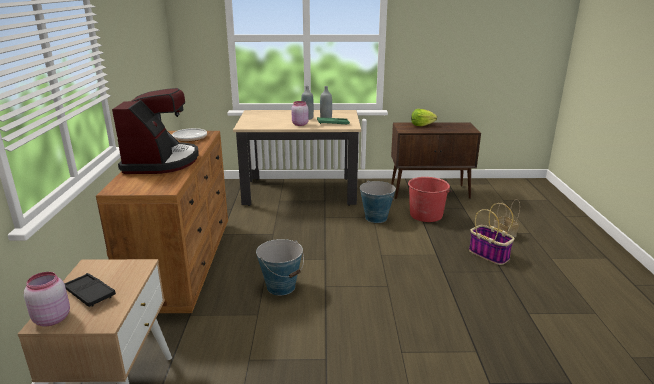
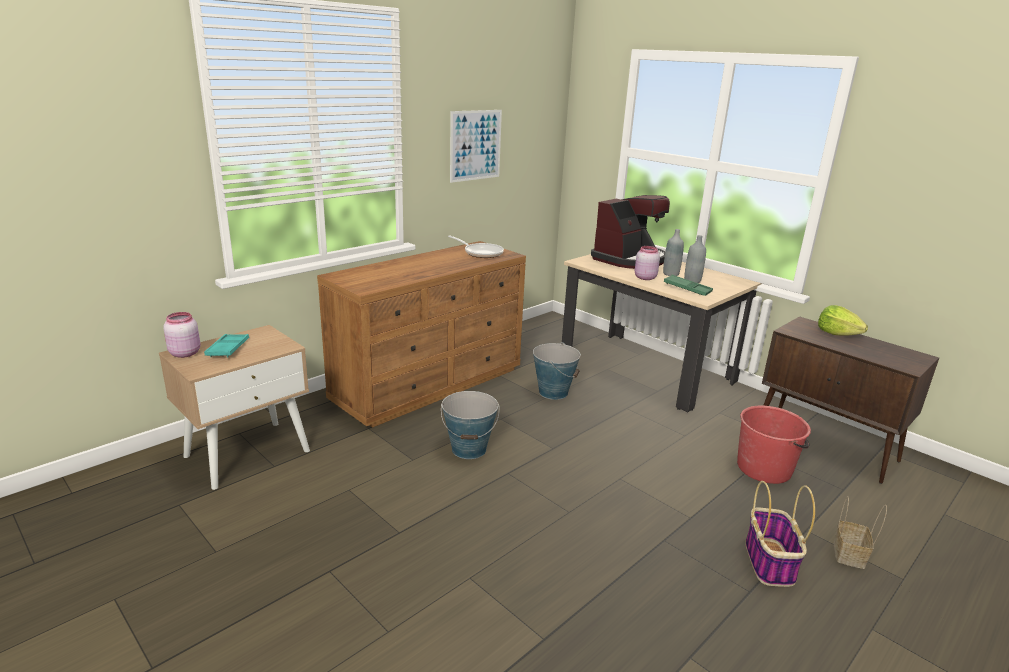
camera: 45 degrees right, 0 degrees up
black tray [64,273,116,307] -> turquoise tray [204,334,249,357]
coffee machine [112,88,199,174] -> coffee machine moved to [591,195,670,269]
bucket [360,181,396,223] -> bucket moved to [533,342,581,400]
none -> picture [450,110,502,183]

